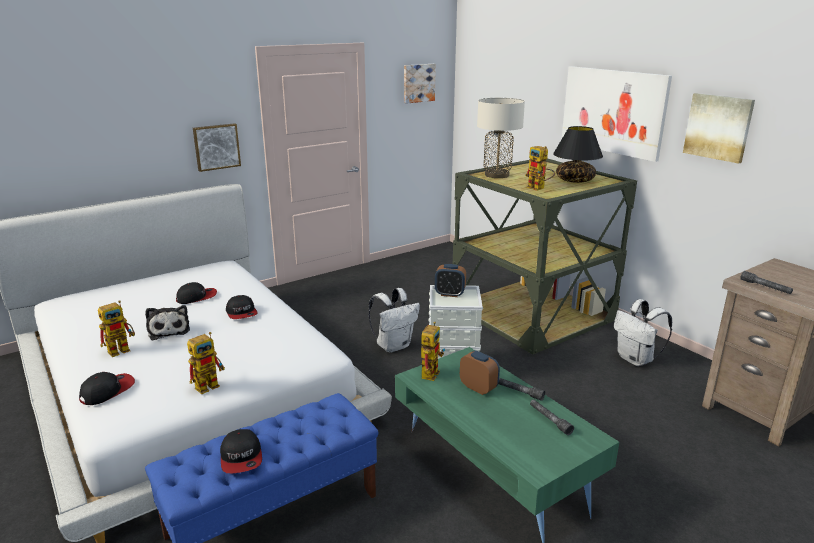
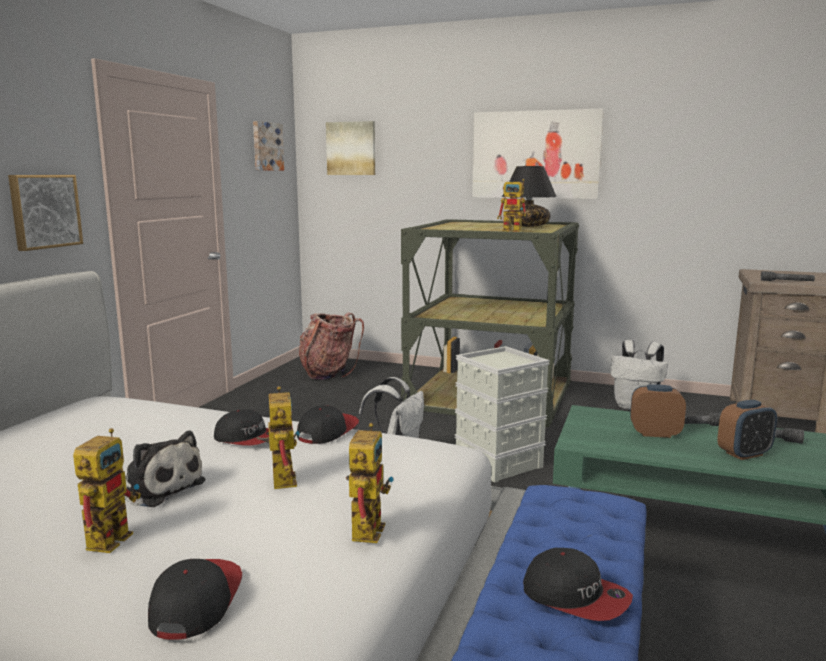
camera: 35 degrees left, 10 degrees down
cap [176,282,217,304] -> cap moved to [297,405,359,444]
toy robot [421,322,445,381] -> toy robot moved to [256,386,300,489]
alarm clock [435,264,466,297] -> alarm clock moved to [717,400,777,460]
table lamp [477,98,525,178] -> none
picture [683,93,755,164] -> picture moved to [326,121,375,175]
none -> backpack [299,313,364,380]

